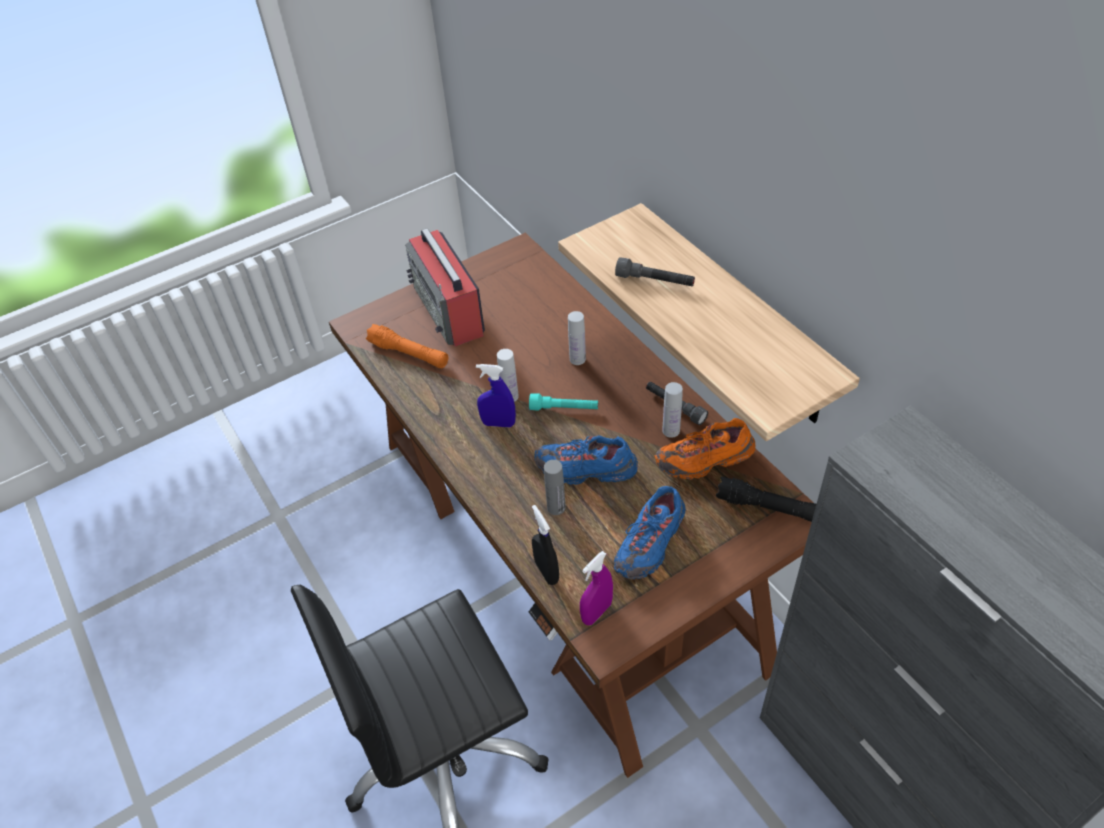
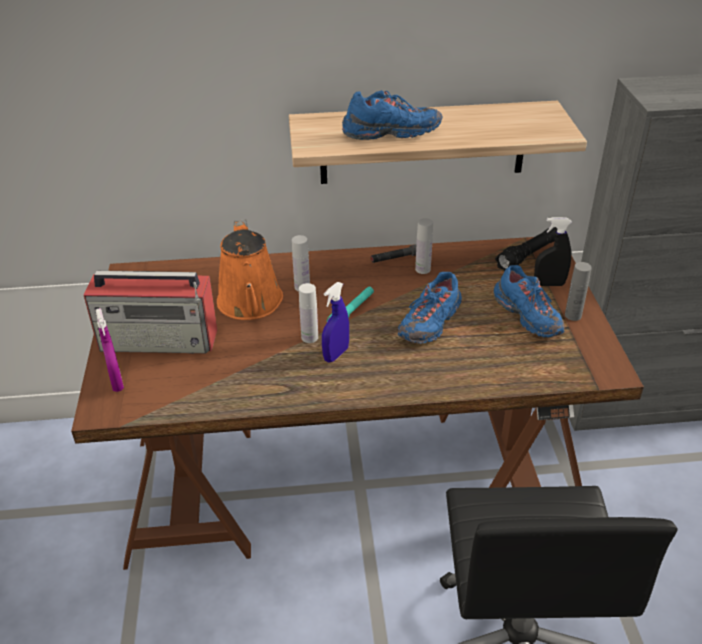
camera: 65 degrees left, 10 degrees down
orange flashlight [366,324,448,369] -> none
black spray bottle [532,505,559,585] -> black spray bottle moved to [534,217,572,286]
grey bottle [544,460,566,515] -> grey bottle moved to [565,262,592,321]
purple spray bottle [580,551,613,625] -> purple spray bottle moved to [96,308,124,392]
grey flashlight [615,257,695,286] -> blue shoe [342,90,443,140]
orange shoe [654,418,755,480] -> none
none -> orange watering can [217,219,283,320]

